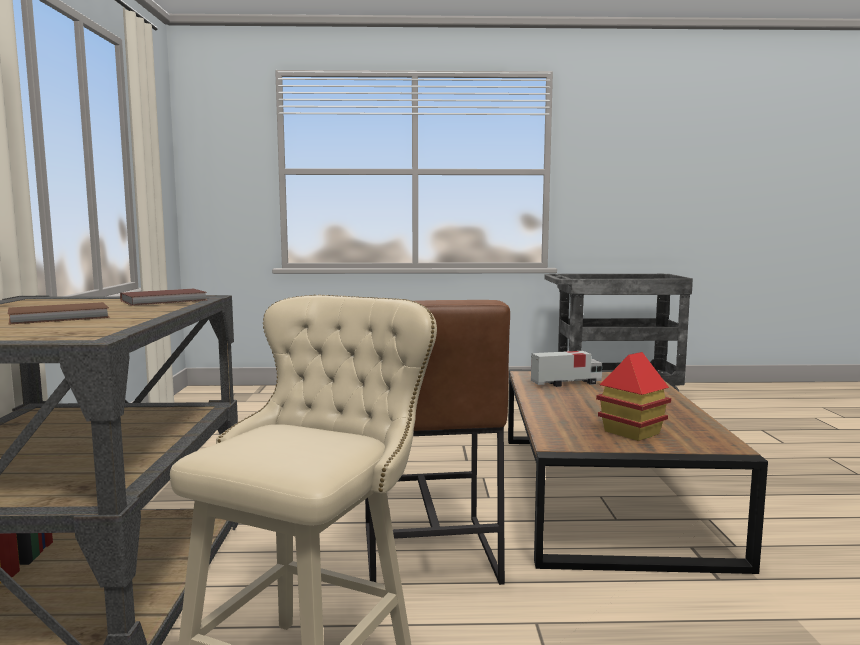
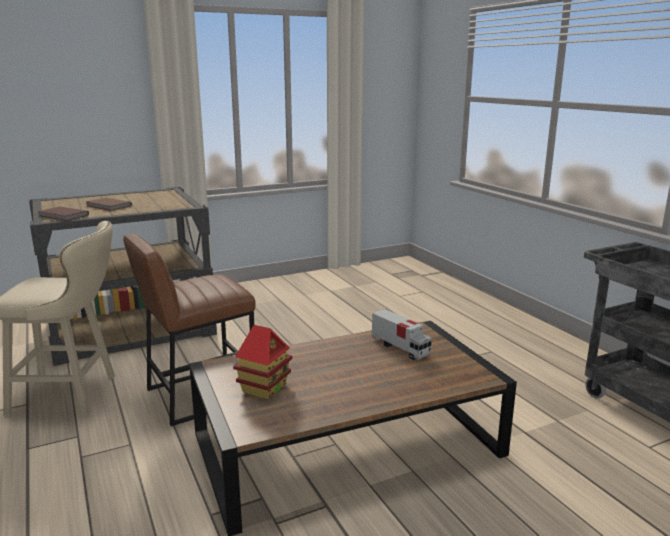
camera: 65 degrees right, 10 degrees up
brown book [120,289,207,306] -> brown book moved to [38,206,89,221]

